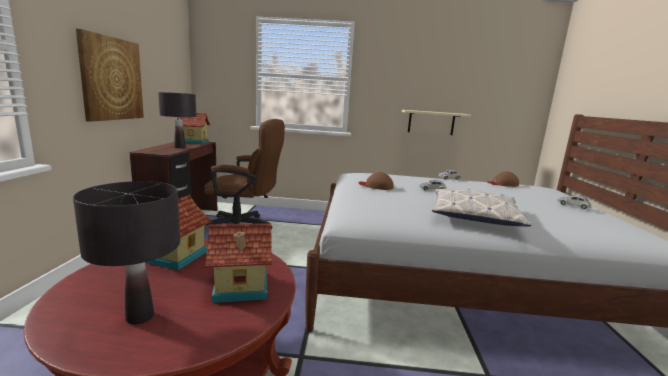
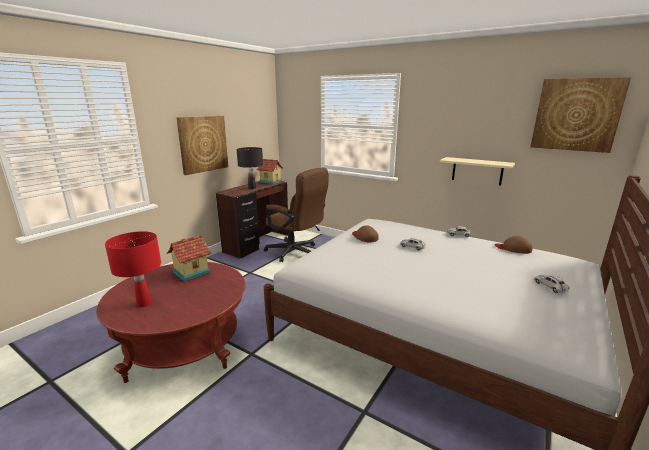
camera: 30 degrees right, 5 degrees up
black table lamp [73,181,180,325] -> red table lamp [105,231,161,307]
toy house [205,223,272,303] -> none
pillow [432,189,532,227] -> none
none -> picture [530,77,631,153]

